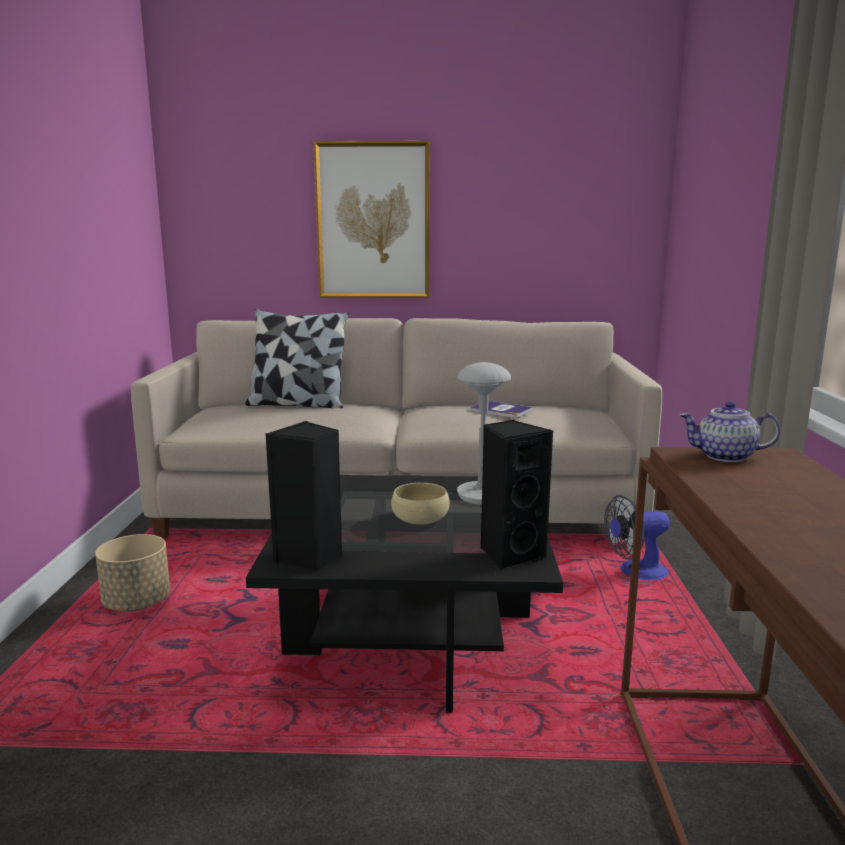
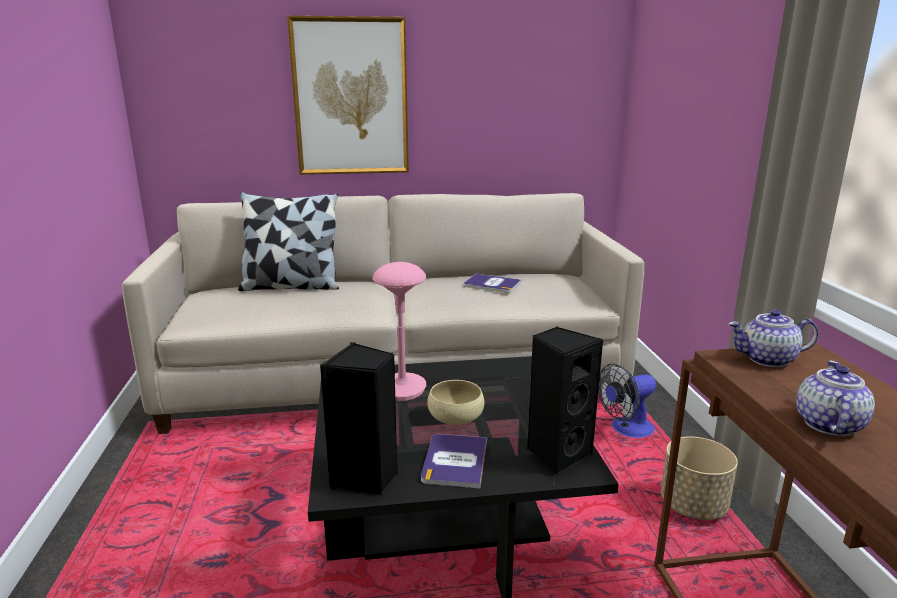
camera: 10 degrees left, 5 degrees up
beige planter [95,534,170,611] -> beige planter moved to [661,436,738,520]
grey table lamp [457,362,511,505] -> none
none -> pink table lamp [373,262,426,401]
none -> book [421,434,487,489]
none -> teapot [796,361,875,436]

